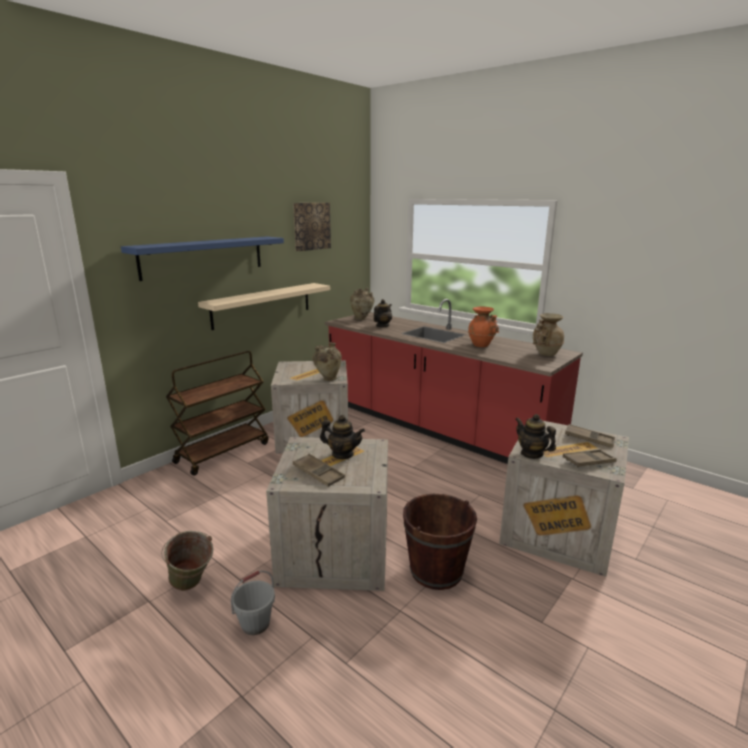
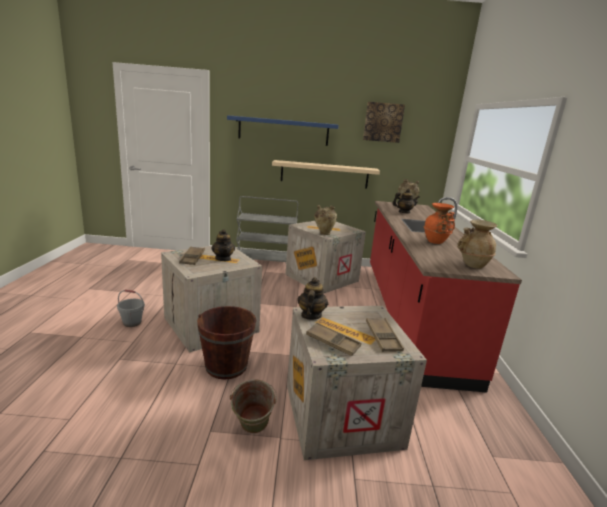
camera: 50 degrees right, 0 degrees up
green bucket [161,531,213,591] -> green bucket moved to [230,379,277,434]
brown cart [166,351,269,476] -> grey cart [236,196,298,264]

